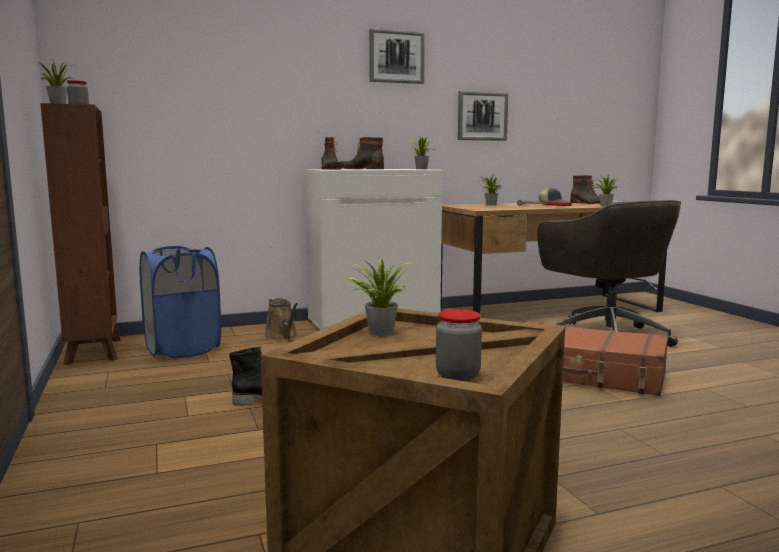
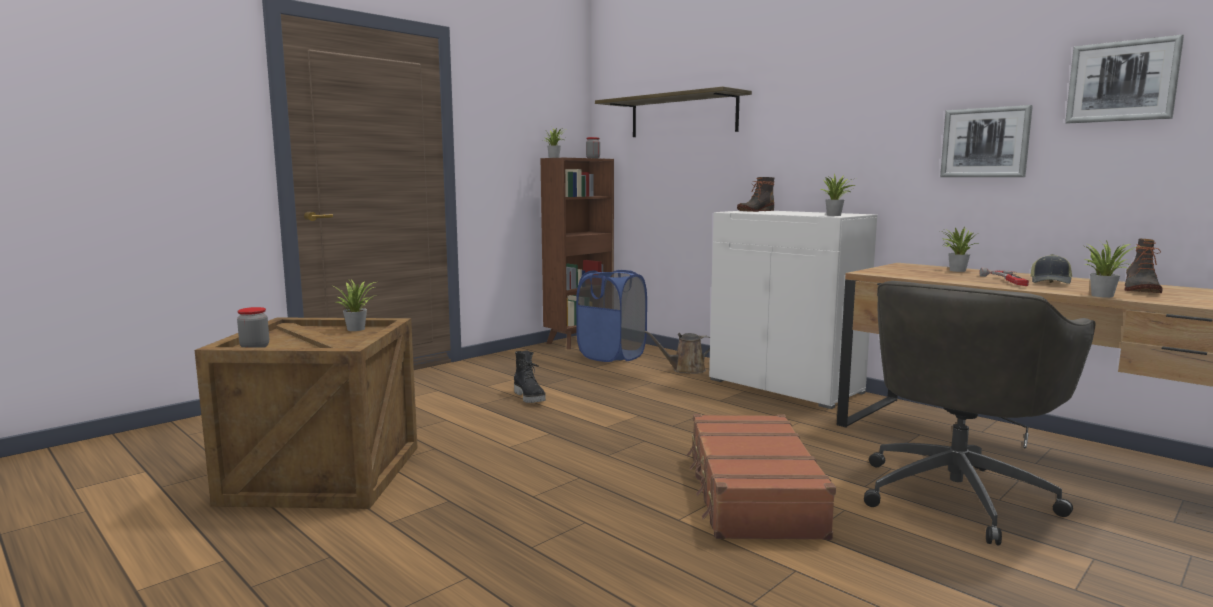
camera: 65 degrees right, 0 degrees up
brown watering can [264,298,298,340] -> brown watering can turned 45 degrees clockwise [645,331,710,374]
boot [340,137,384,169] -> none
picture [369,28,425,84] -> picture moved to [1065,35,1184,123]
none -> shelf [595,87,752,137]

